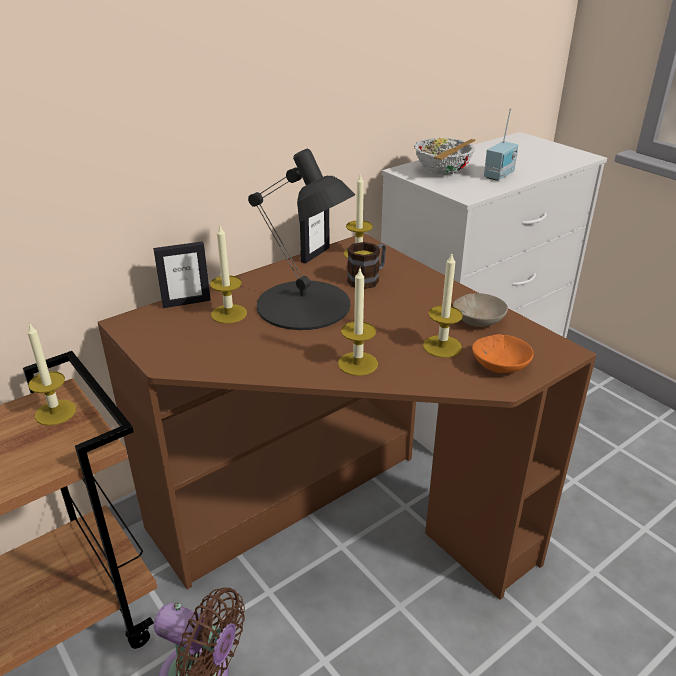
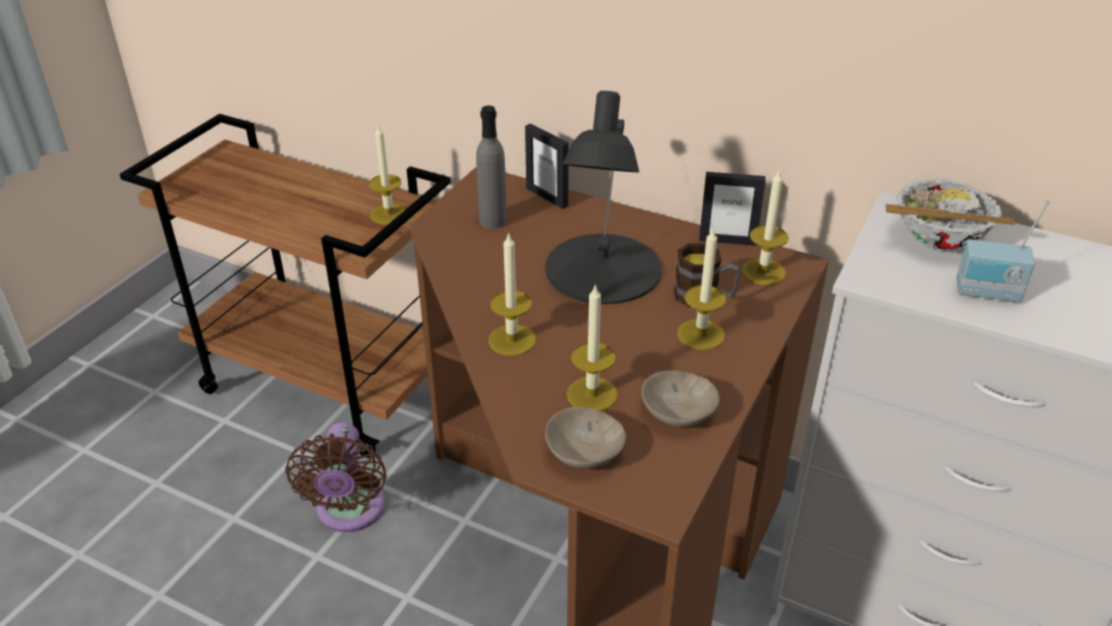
camera: 65 degrees right, 5 degrees up
candle [210,226,247,324] -> candle moved to [677,229,726,350]
orange bowl [472,334,534,373] -> beige bowl [545,407,626,469]
none -> grey bottle [476,106,507,229]

